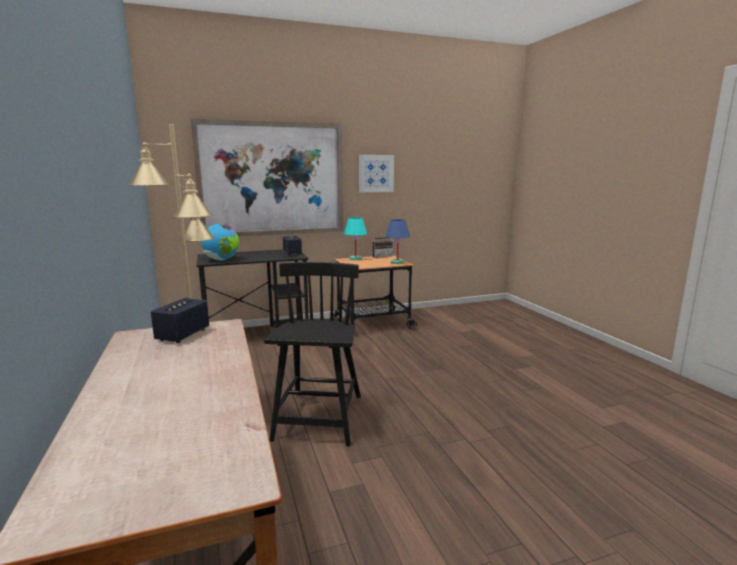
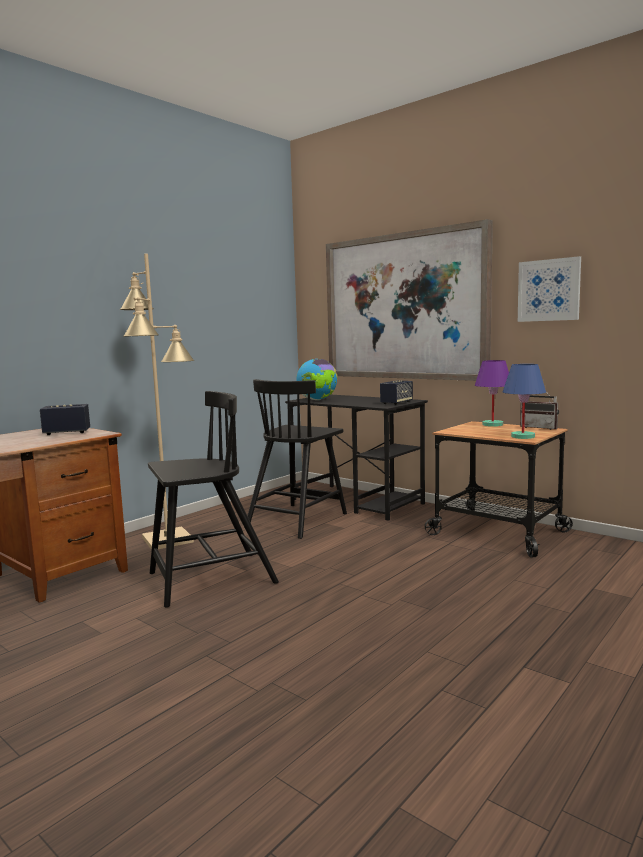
camera: 60 degrees right, 5 degrees down
turquoise table lamp [344,217,367,260] -> purple table lamp [475,360,509,427]
none -> black chair [248,379,347,539]

